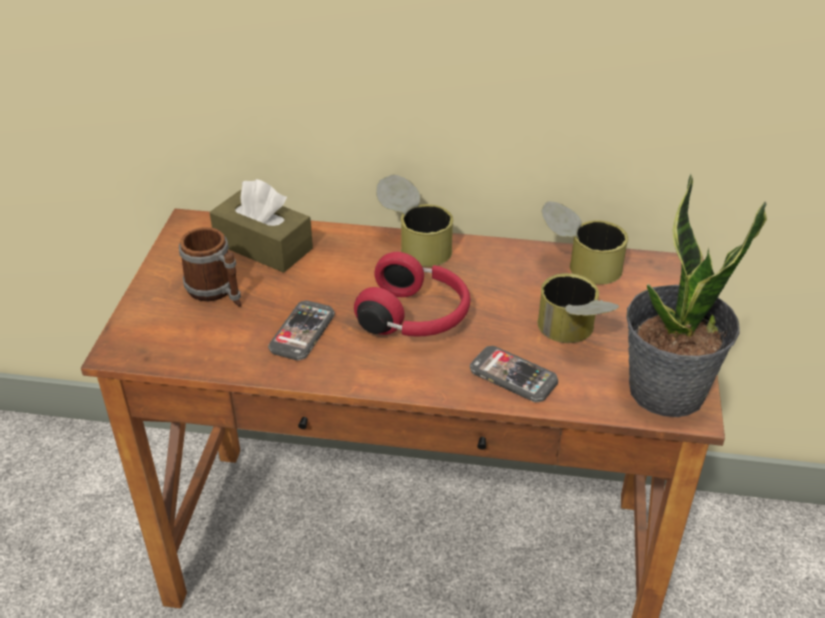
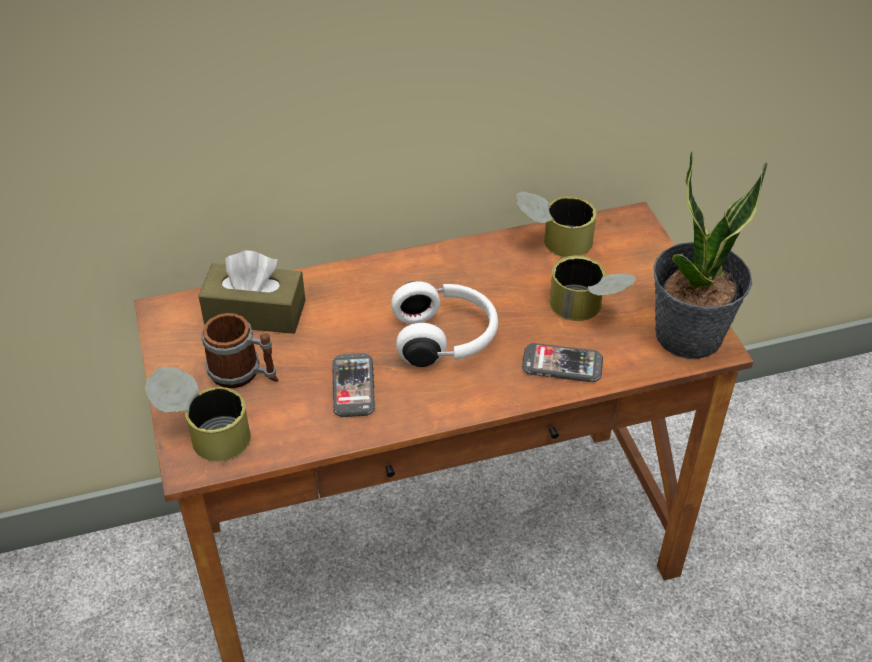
camera: 25 degrees left, 5 degrees up
red headphones [354,252,470,337] -> white headphones [391,281,498,367]
can [376,175,453,267] -> can moved to [145,367,251,461]

